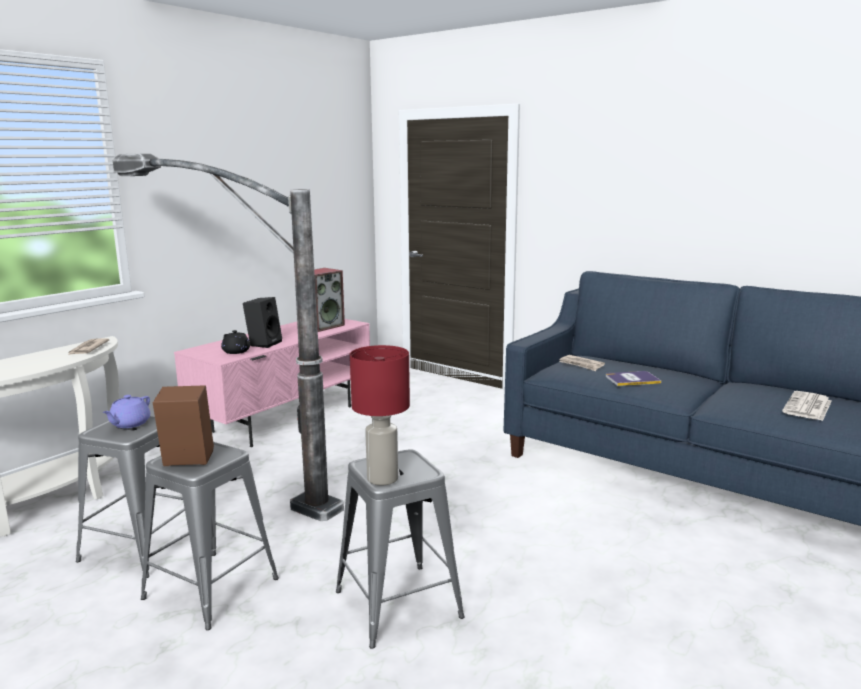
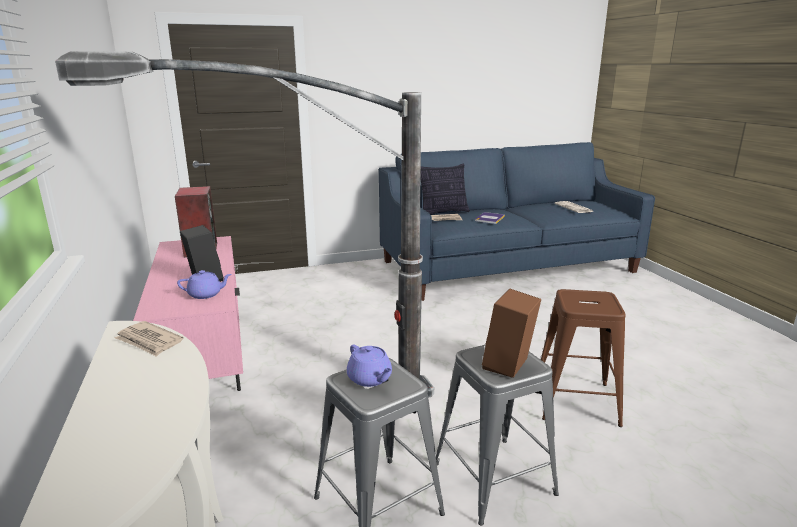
camera: 55 degrees left, 5 degrees up
black teapot [221,330,250,354] -> purple teapot [177,270,232,299]
grey stool [336,449,464,649] -> brown stool [541,289,626,427]
red table lamp [350,345,410,485] -> none
none -> pillow [421,163,470,215]

